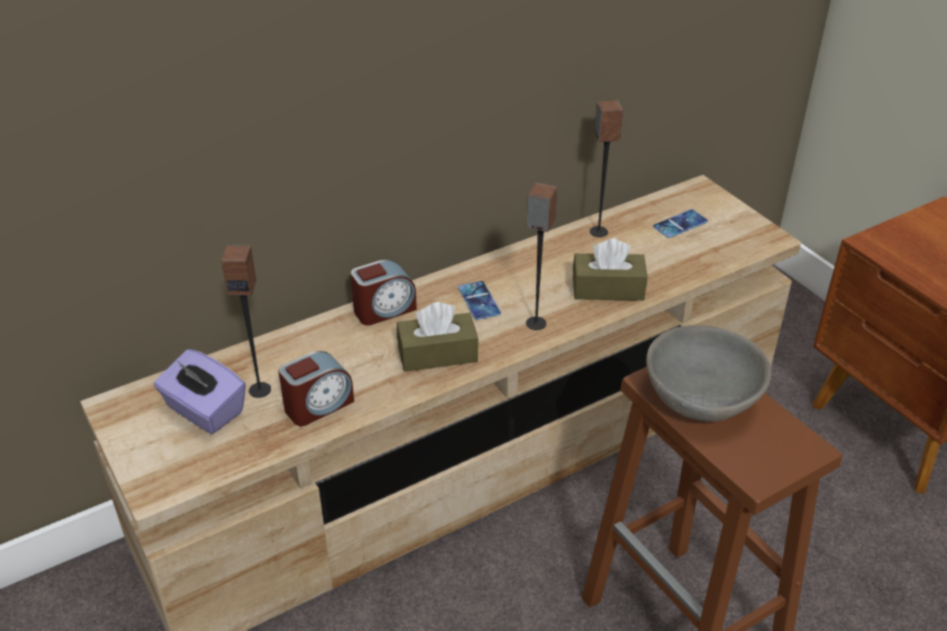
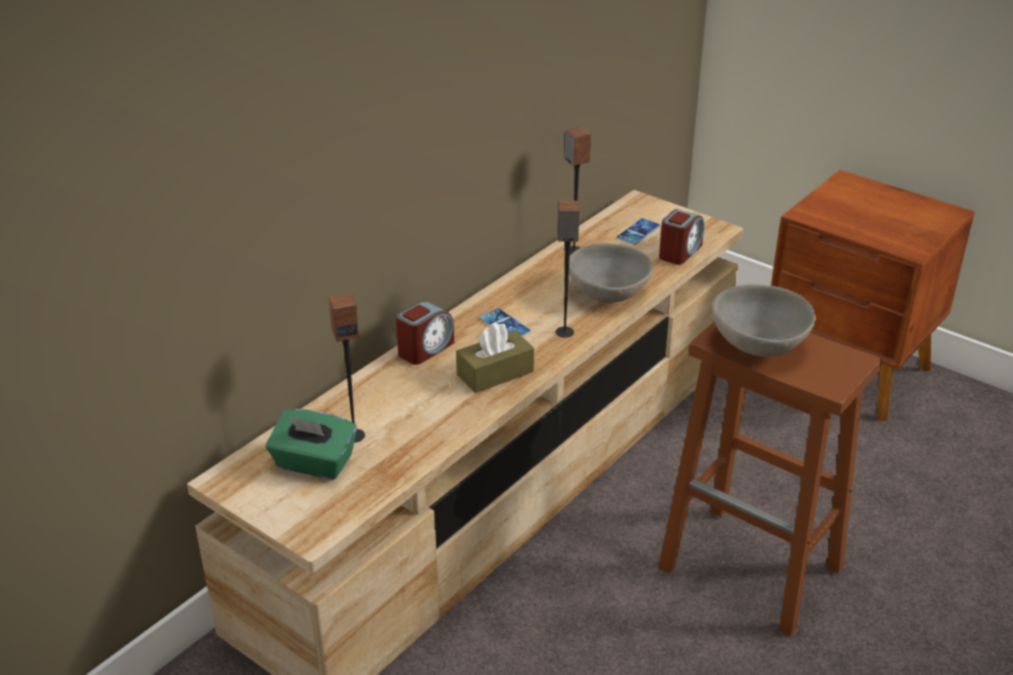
camera: 20 degrees left, 5 degrees down
purple tissue box [153,349,246,434] -> green tissue box [266,409,357,479]
alarm clock [278,351,354,426] -> alarm clock moved to [659,209,704,265]
brown tissue box [573,239,648,301] -> grey bowl [569,243,653,303]

